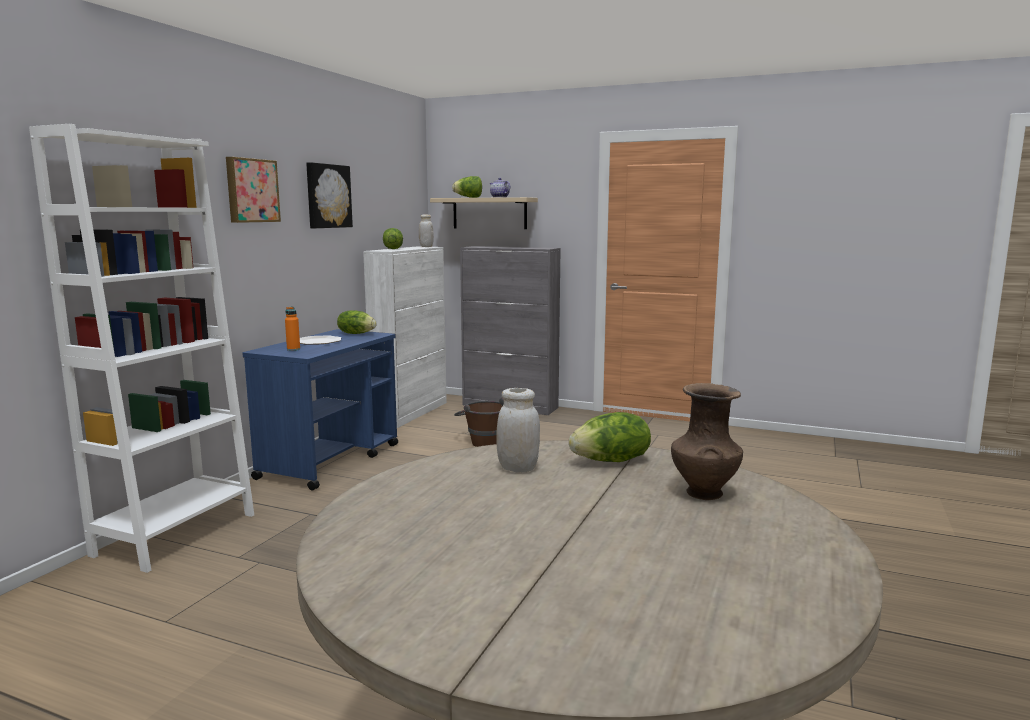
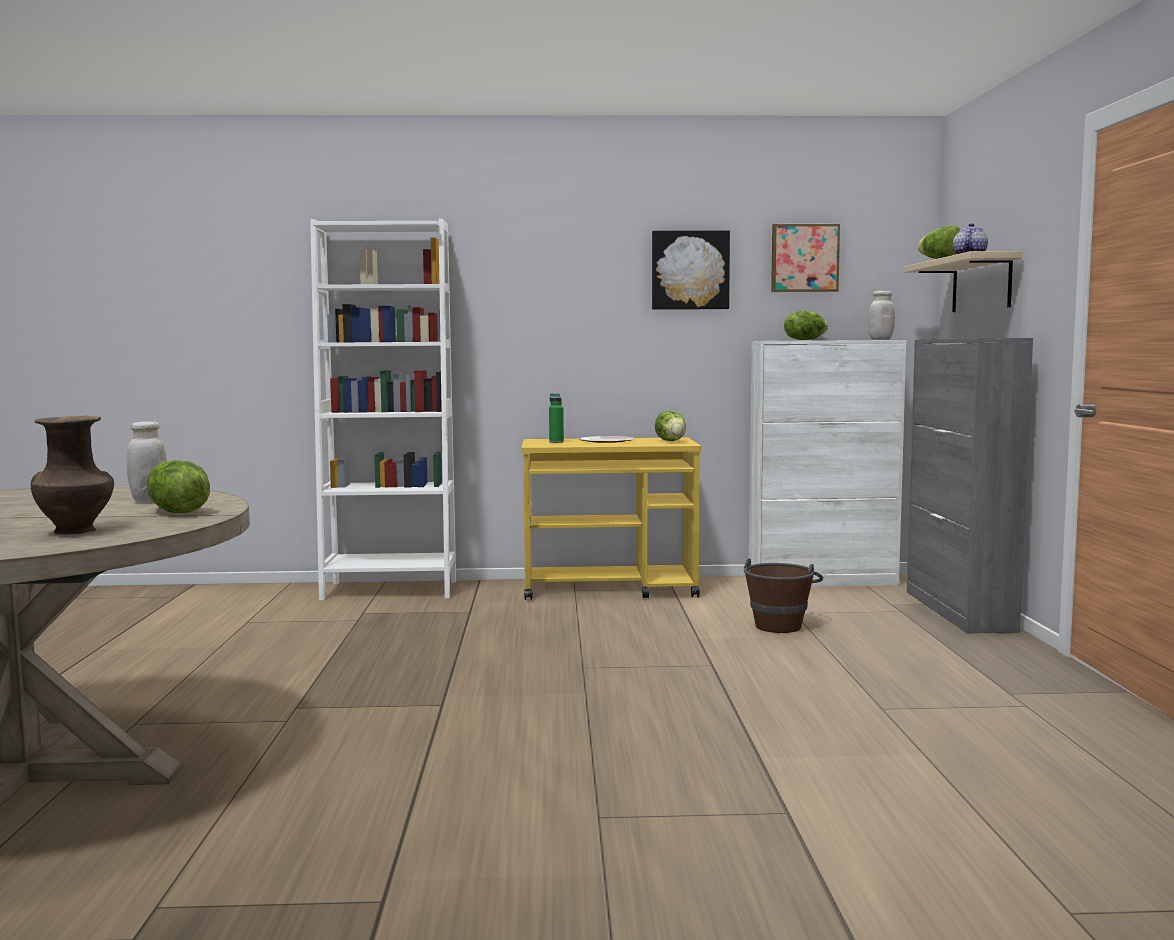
camera: 65 degrees right, 5 degrees down
picture [226,157,281,223] -> picture moved to [771,224,840,292]
blue cart [242,329,398,490] -> yellow cart [521,437,701,600]
orange bottle [285,307,300,351] -> green bottle [549,393,564,443]

